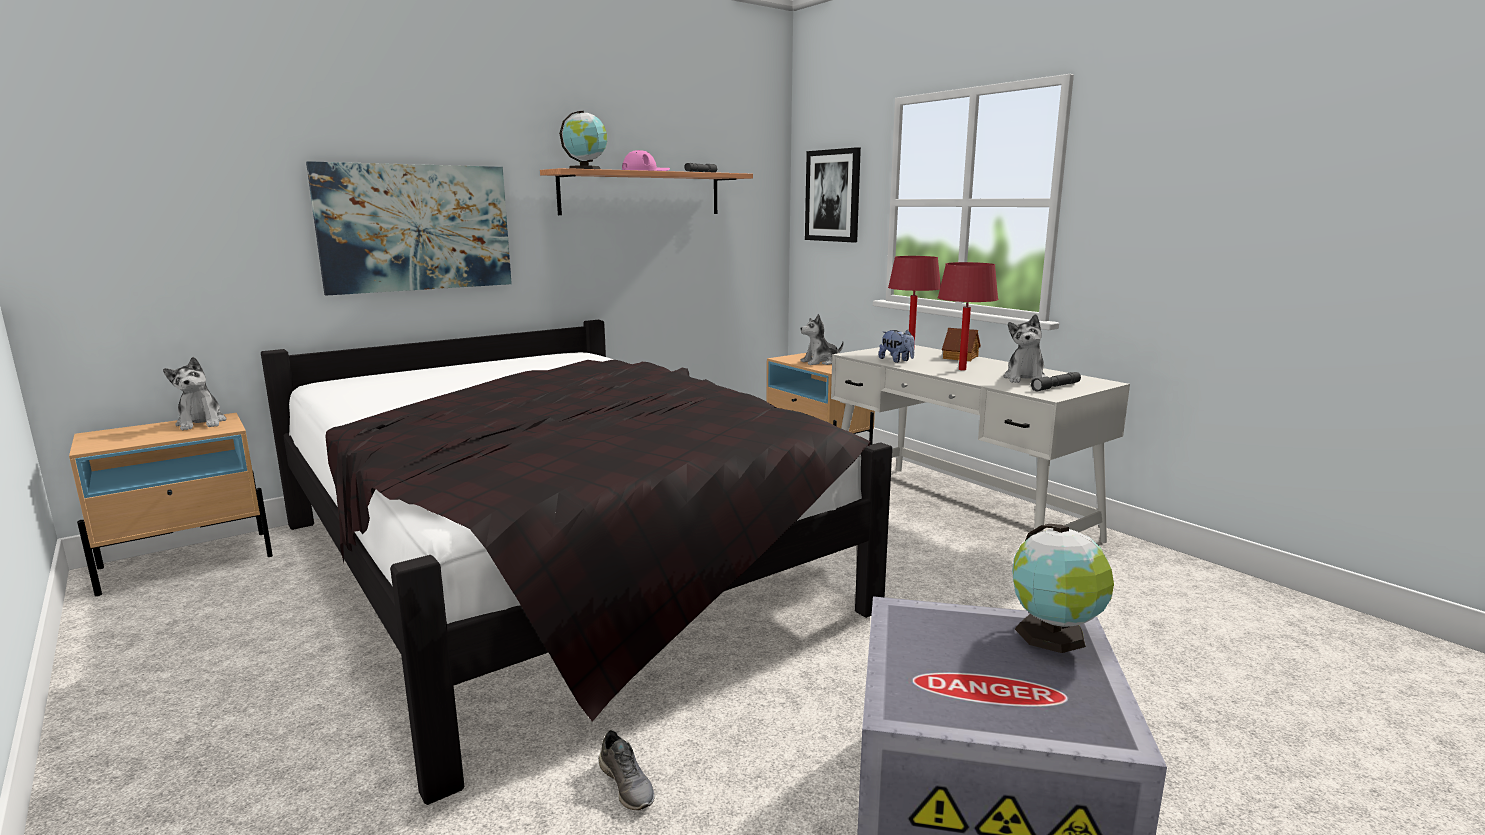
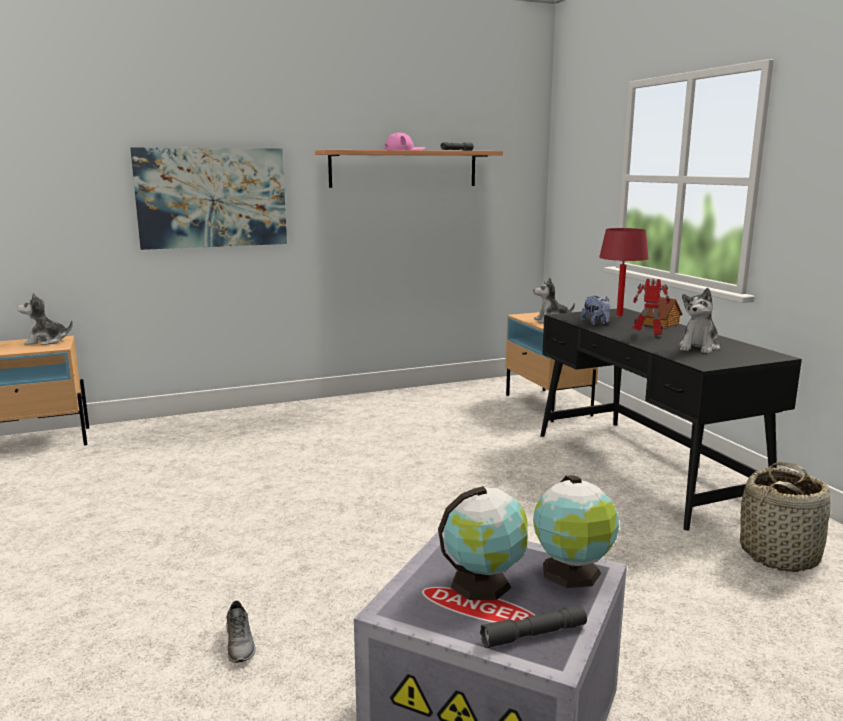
camera: 15 degrees right, 0 degrees up
plush toy [163,357,227,430] -> plush toy turned 90 degrees clockwise [17,293,73,345]
black bed [261,320,892,805] -> none
globe [559,110,607,169] -> globe moved to [438,486,528,600]
picture [805,147,861,242] -> none
white desk [831,345,1130,543] -> black desk [540,308,802,531]
red table lamp [937,262,999,371] -> toy robot [632,279,670,335]
grey flashlight [1031,372,1081,391] -> grey flashlight moved to [480,606,587,648]
none -> basket [740,462,830,572]

